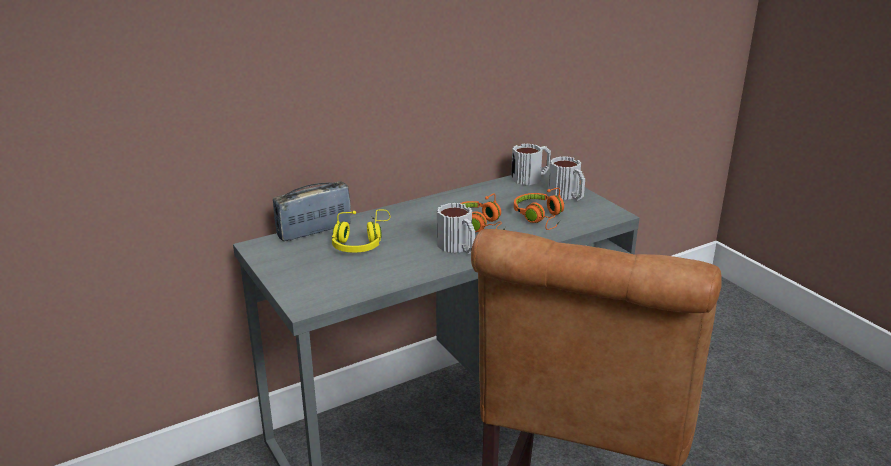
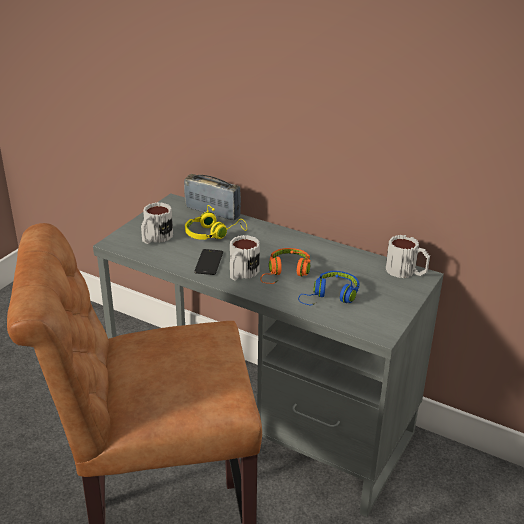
camera: 60 degrees right, 5 degrees up
orange headphones [514,188,564,230] -> blue headphones [298,271,360,306]
mug [548,156,585,201] -> mug moved to [141,202,173,244]
none -> phone [194,249,223,275]

